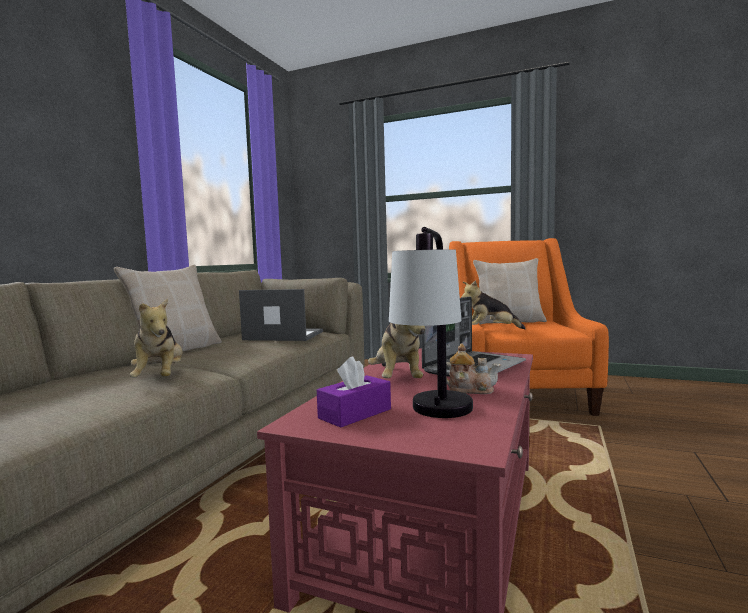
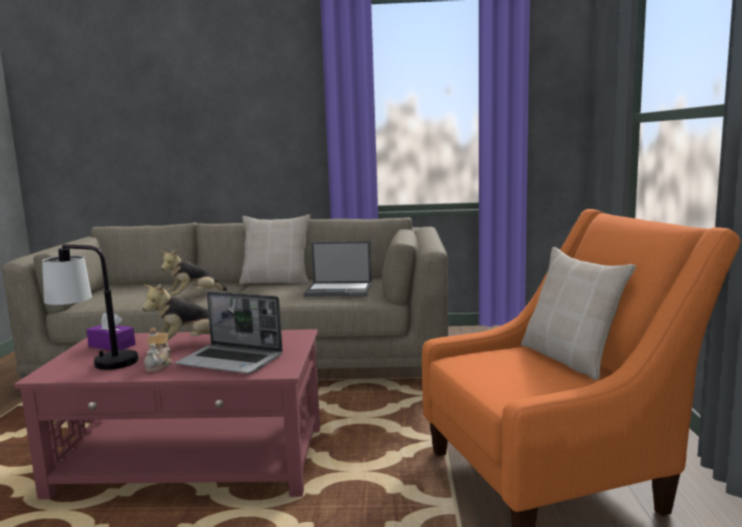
camera: 70 degrees right, 5 degrees up
laptop [239,289,323,341] -> laptop turned 105 degrees clockwise [304,241,372,297]
plush toy [461,280,526,329] -> none

